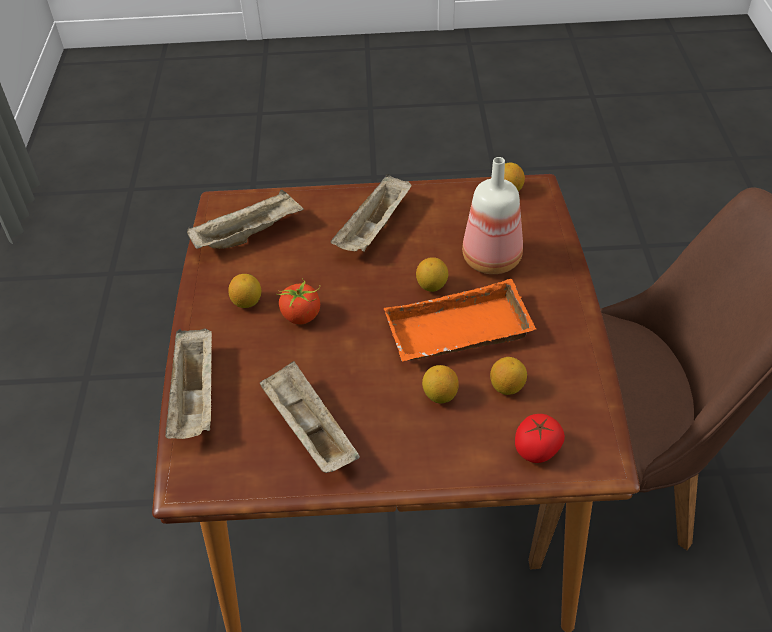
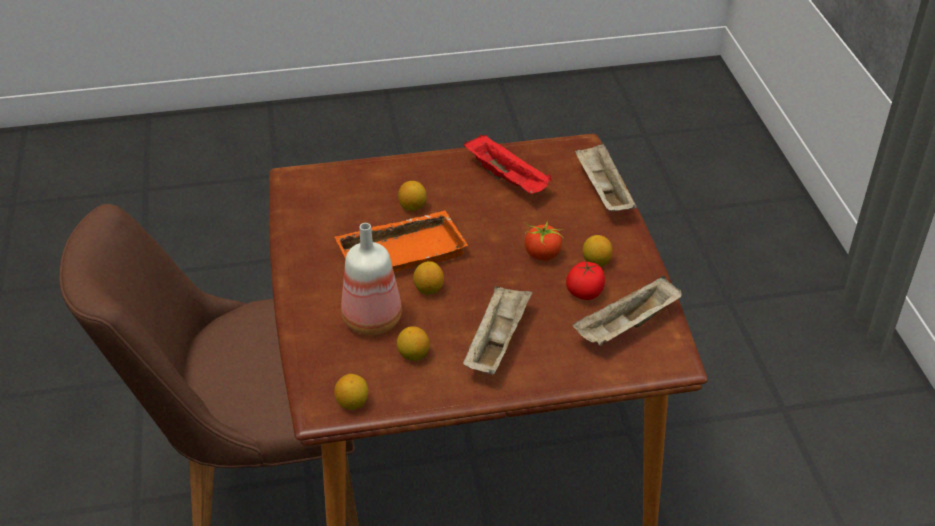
camera: 170 degrees right, 5 degrees down
beige tray [260,361,360,473] -> red tray [464,135,552,194]
lemon [490,357,527,395] -> lemon moved to [397,326,430,361]
tomato [515,414,565,463] -> tomato moved to [566,262,605,300]

